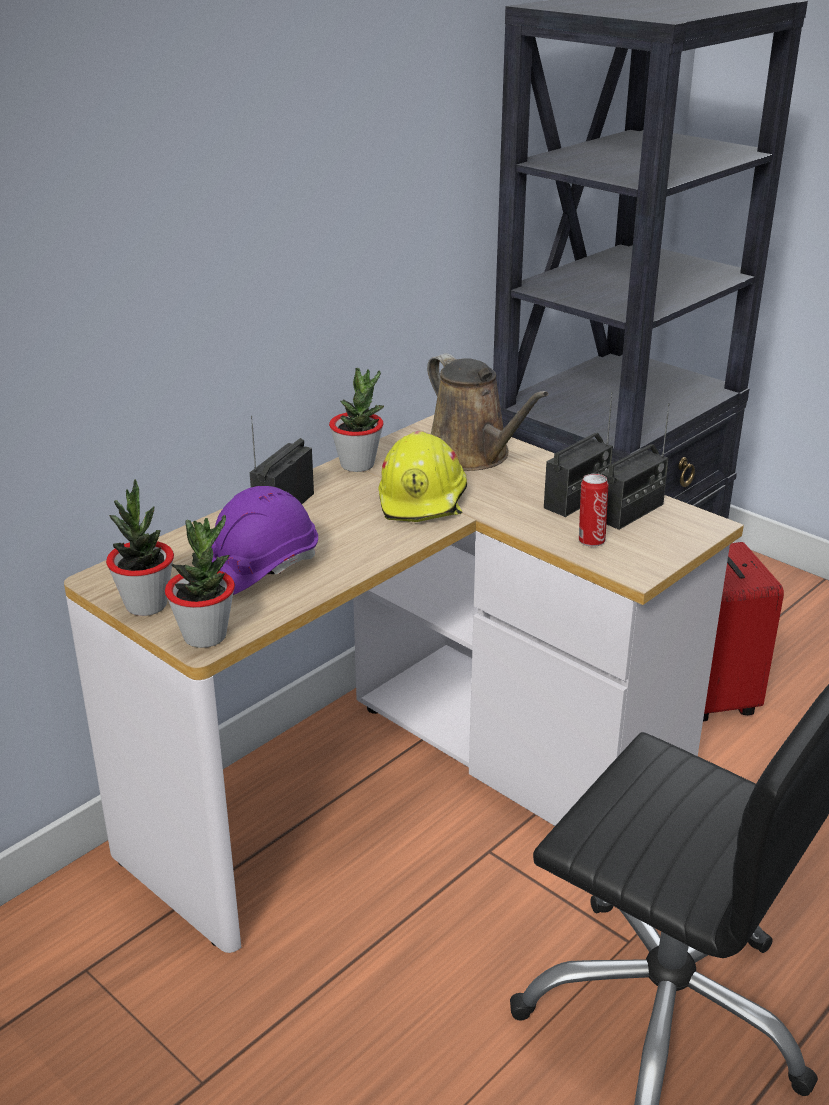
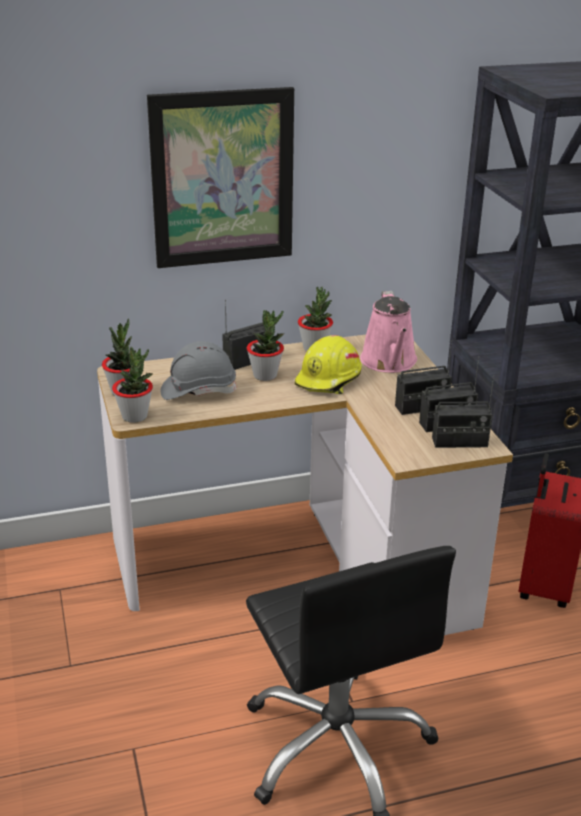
camera: 30 degrees right, 0 degrees up
purple hard hat [211,486,318,595] -> grey hard hat [161,341,236,400]
brown watering can [427,353,548,471] -> pink watering can [360,291,417,373]
can [579,474,608,547] -> none
none -> picture [147,87,294,268]
none -> potted plant [247,310,284,381]
none -> radio [432,375,494,448]

